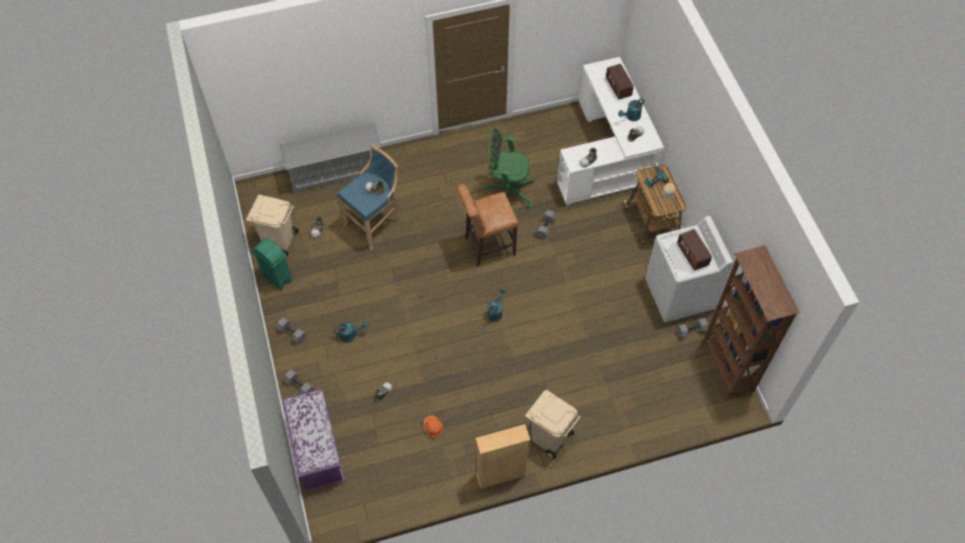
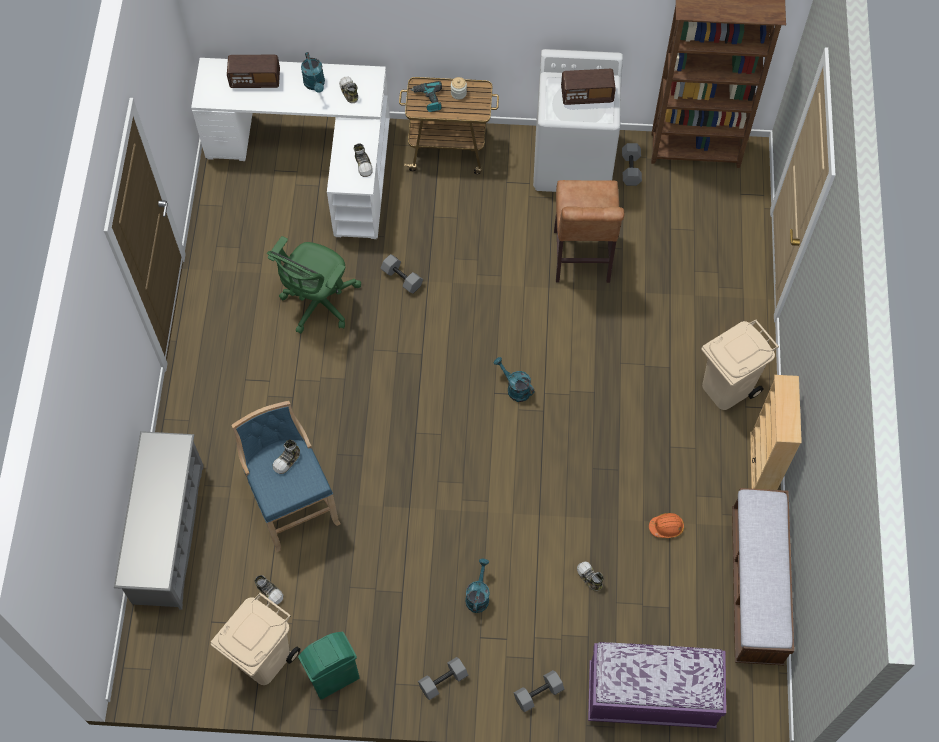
camera: 70 degrees left, 5 degrees up
brown stool [457,184,518,266] -> brown stool moved to [554,180,624,283]
none -> bench [732,488,794,665]

